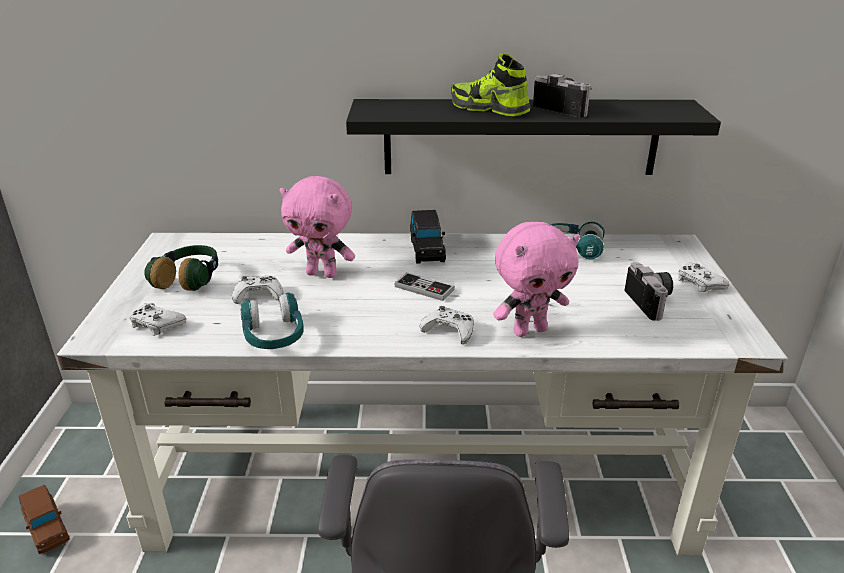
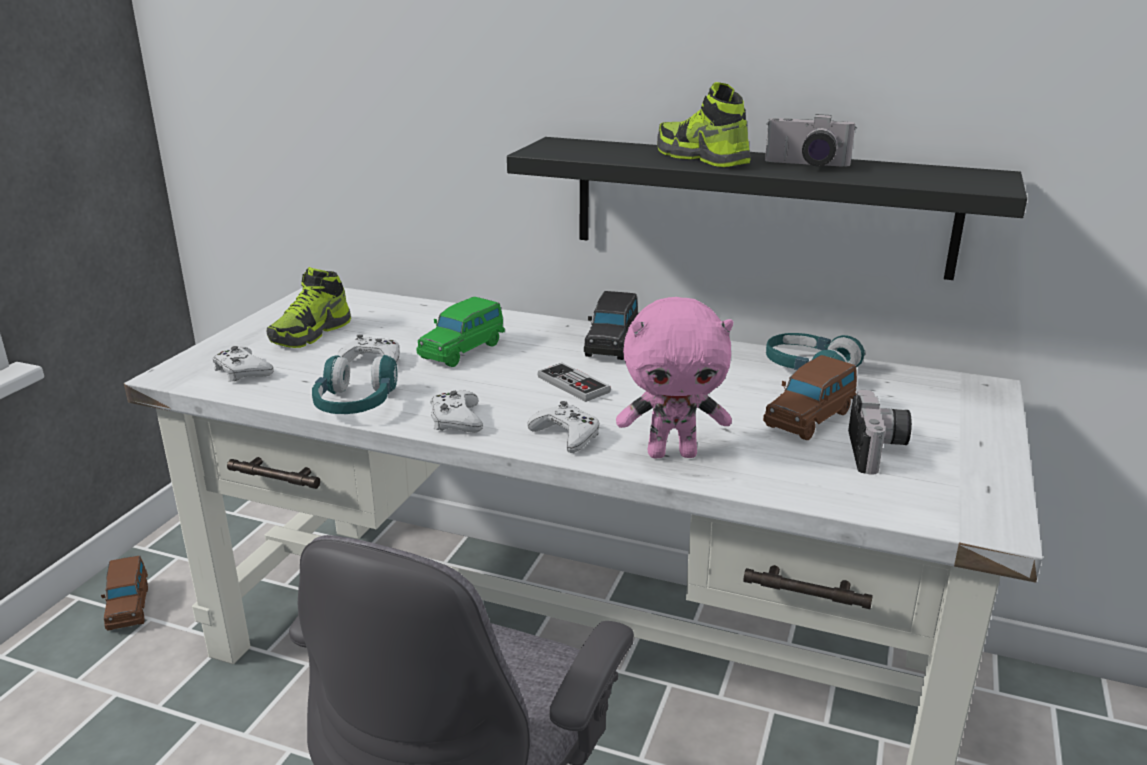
camera: 20 degrees right, 5 degrees down
headphones [144,245,218,291] -> shoe [267,267,351,348]
pink plush toy [279,176,355,278] -> green toy car [416,297,505,367]
camera [533,74,591,117] -> camera turned 135 degrees clockwise [765,114,857,167]
white game controller [678,263,729,292] -> white game controller moved to [430,391,483,433]
none -> brown toy car [763,355,857,440]

